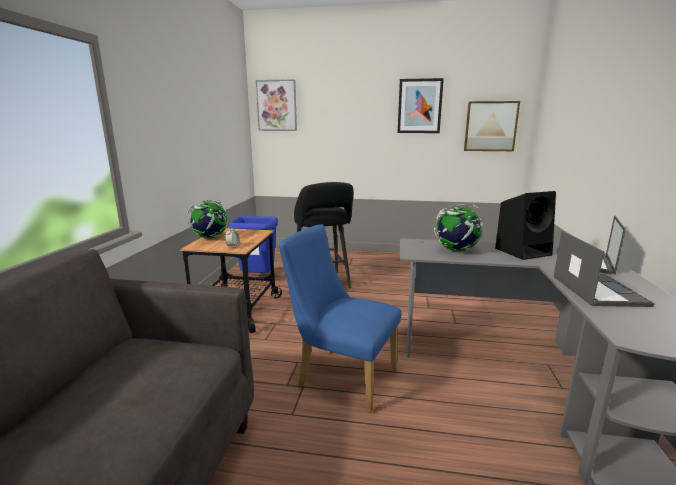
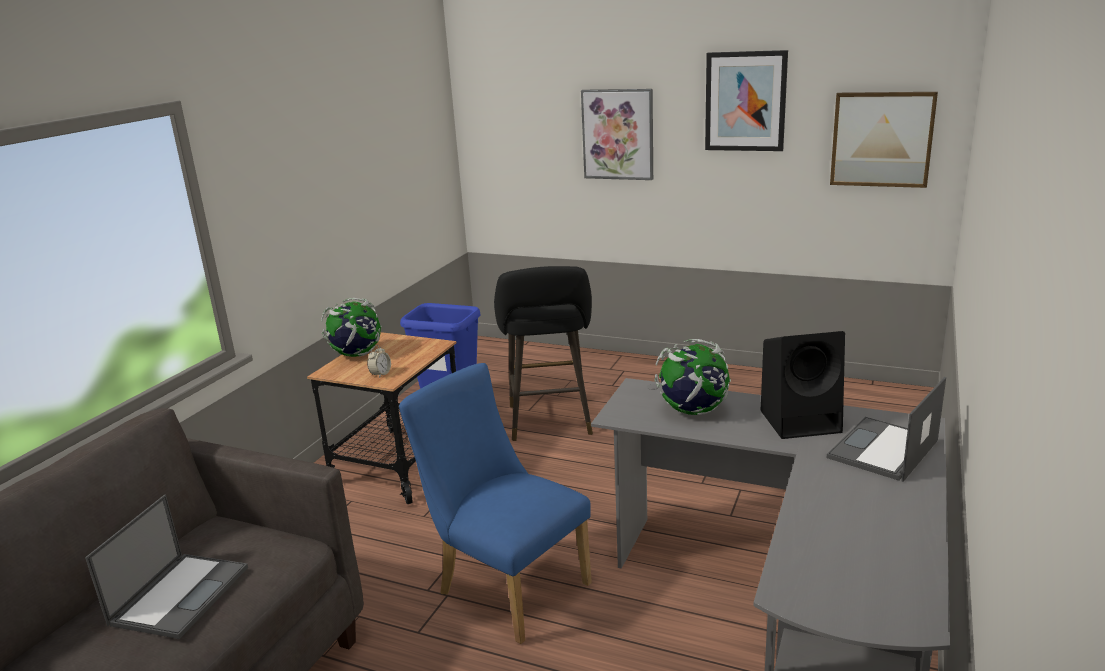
camera: 15 degrees right, 5 degrees up
picture [256,79,297,131] -> picture moved to [581,89,653,180]
laptop [554,230,654,307] -> laptop moved to [85,495,248,639]

